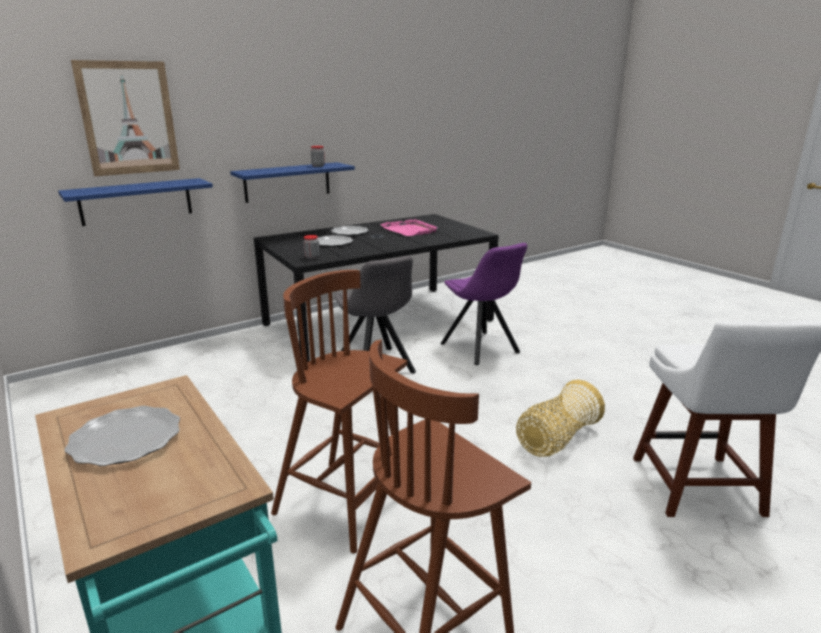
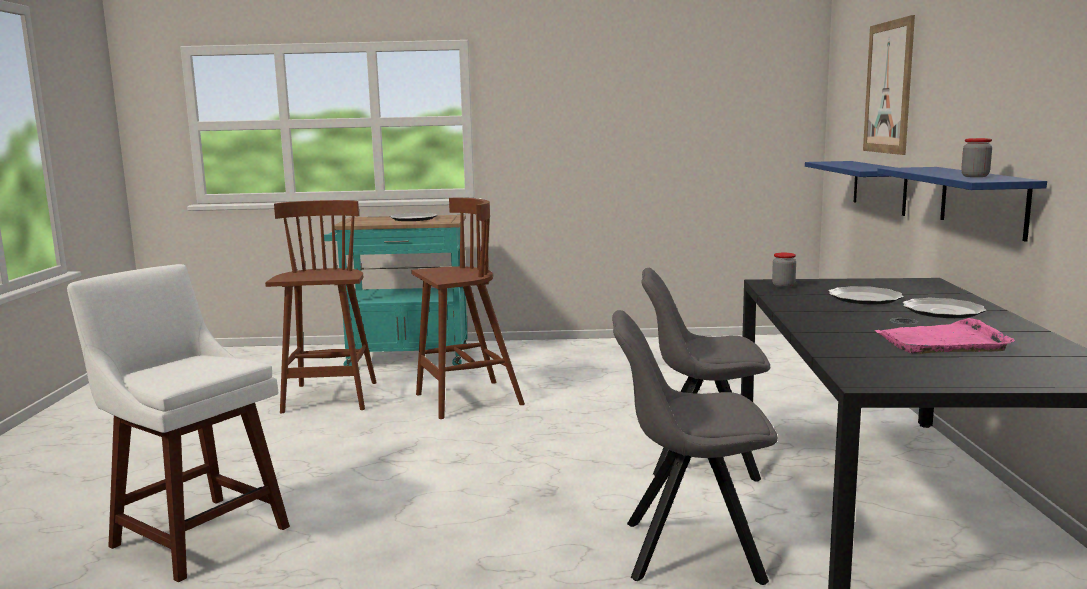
camera: 125 degrees right, 10 degrees down
purple chair [441,243,527,365] -> grey chair [612,310,778,585]
basket [516,380,605,457] -> none

